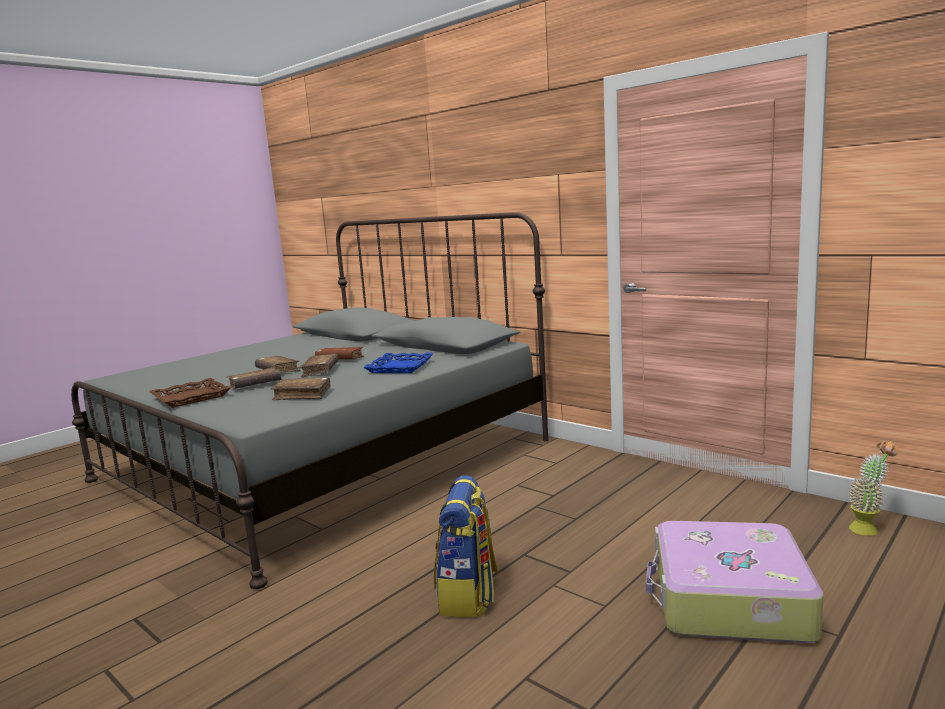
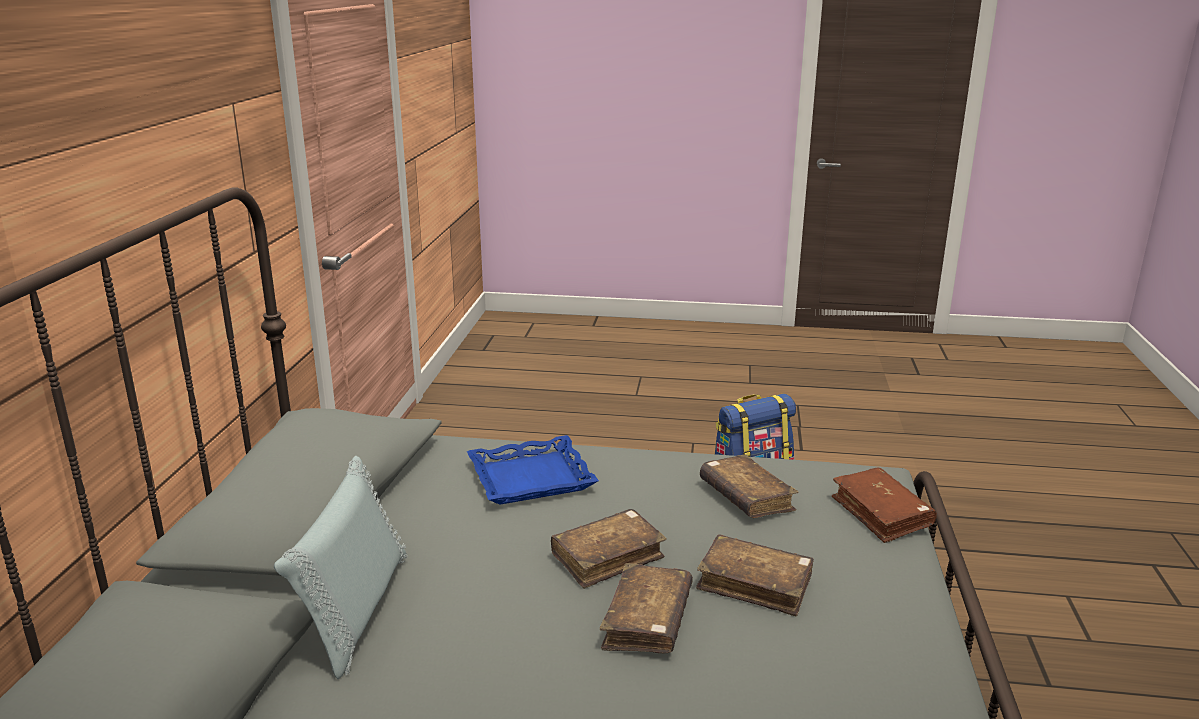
camera: 125 degrees left, 10 degrees up
brown tray [149,378,231,408] -> none
brown book [315,347,364,359] -> brown book moved to [832,468,937,543]
suitcase [646,521,824,643] -> none
potted plant [848,441,899,536] -> none
none -> blue pillow [274,456,407,679]

